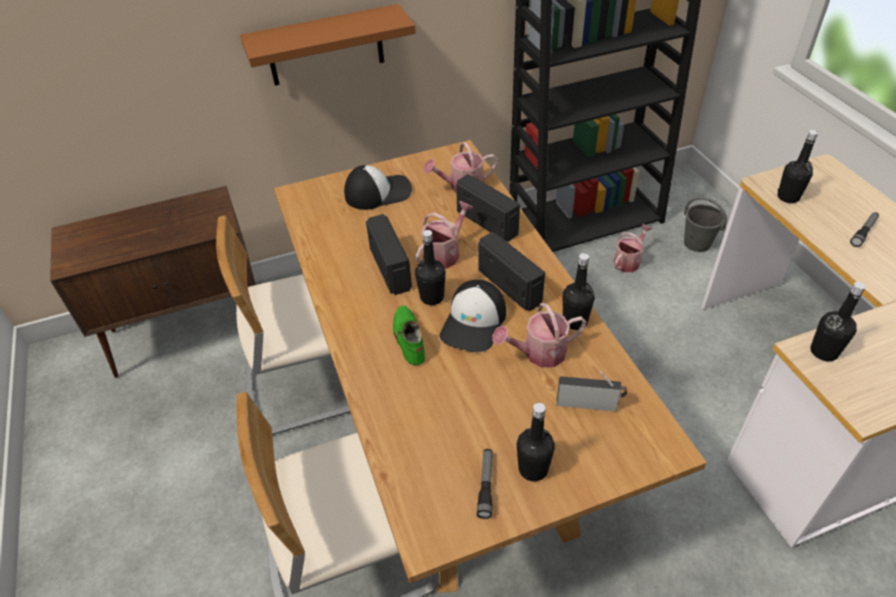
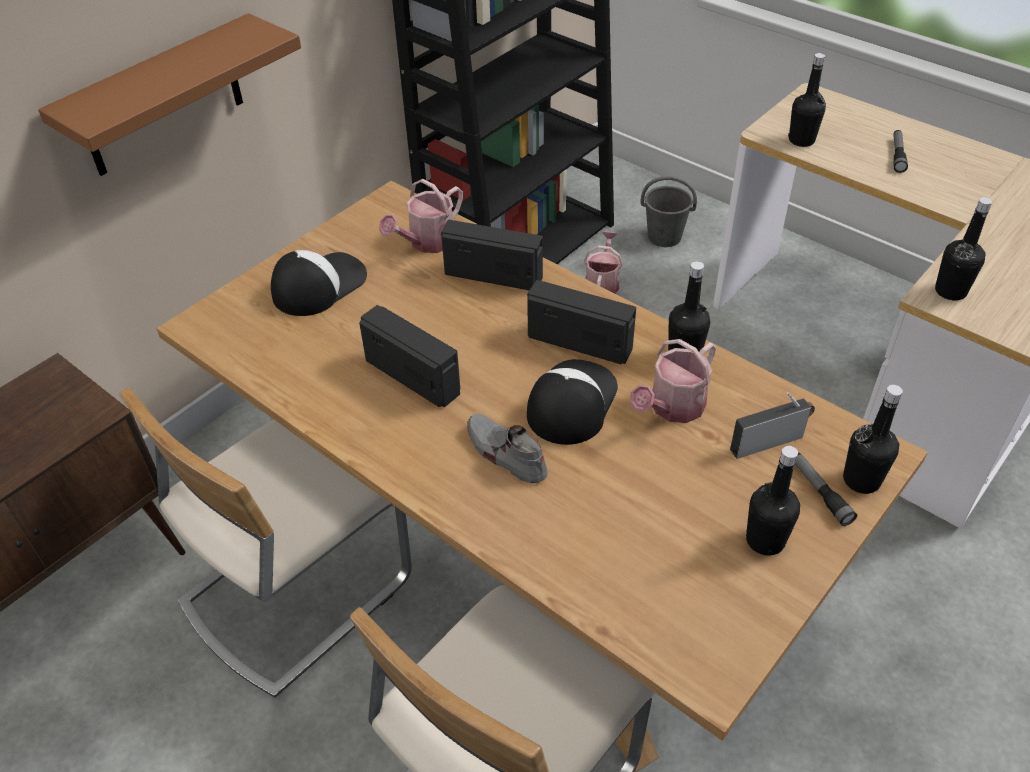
camera: 30 degrees left, 0 degrees up
green shoe [393,306,425,365] -> grey shoe [467,414,548,483]
black bottle [415,230,445,305] -> black bottle moved to [843,385,903,494]
watering can [416,201,474,269] -> none
cap [440,280,506,352] -> cap turned 150 degrees counterclockwise [527,359,618,445]
flashlight [477,449,493,519] -> flashlight moved to [795,453,857,526]

